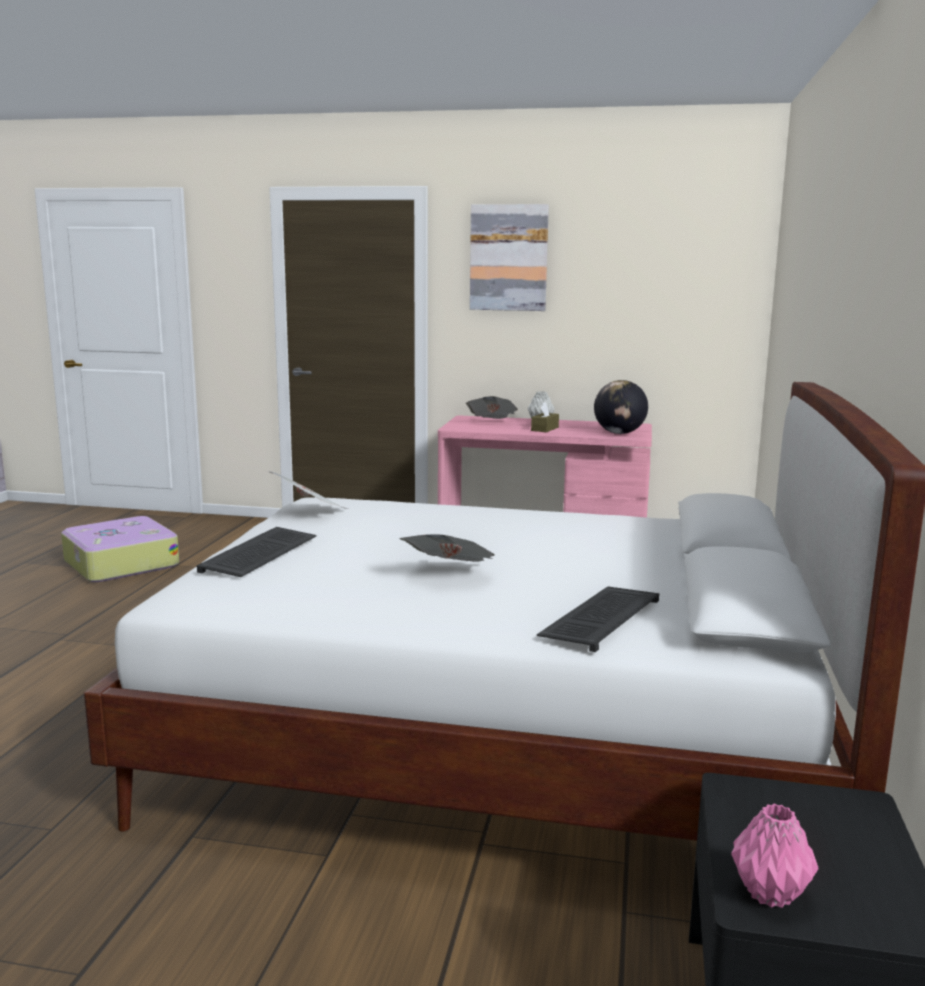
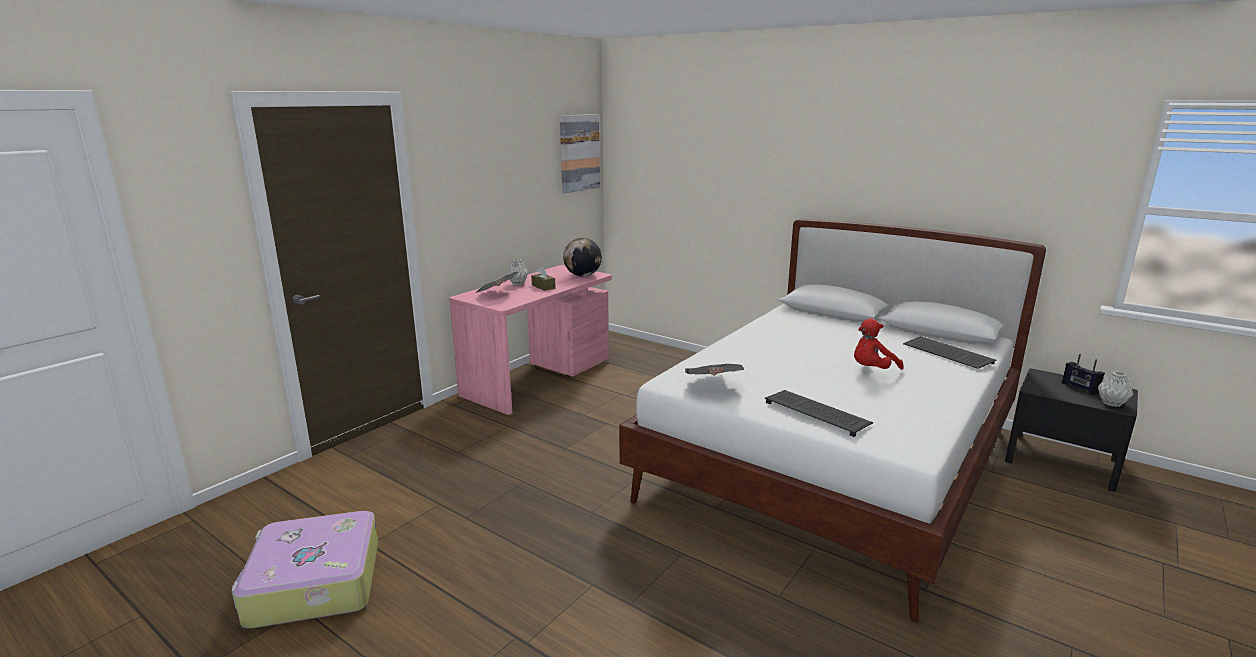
camera: 65 degrees left, 5 degrees up
newspaper [399,534,495,562] -> red plush toy [854,319,903,370]
picture [470,204,549,311] -> picture moved to [560,114,600,193]
pink vase [731,804,819,908] -> grey vase [1098,371,1133,407]
none -> radio [1062,354,1105,395]

